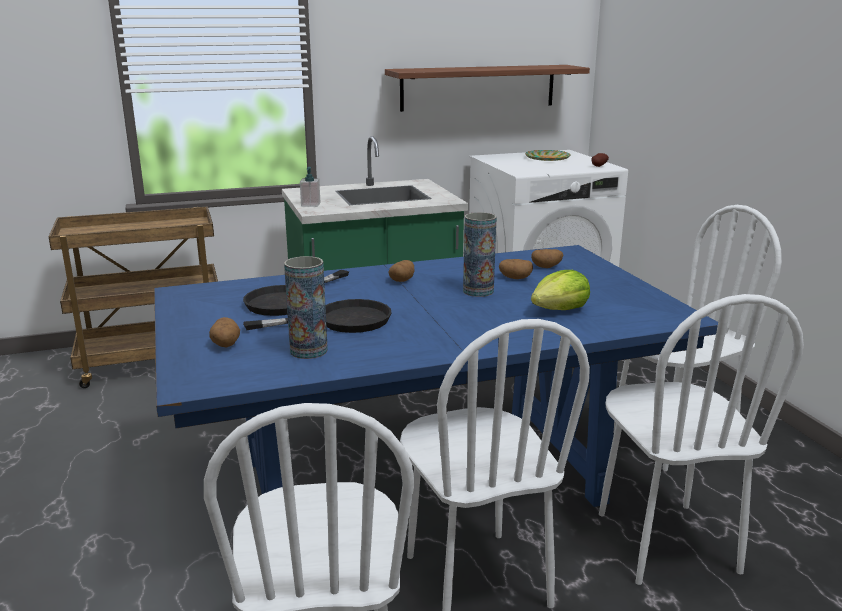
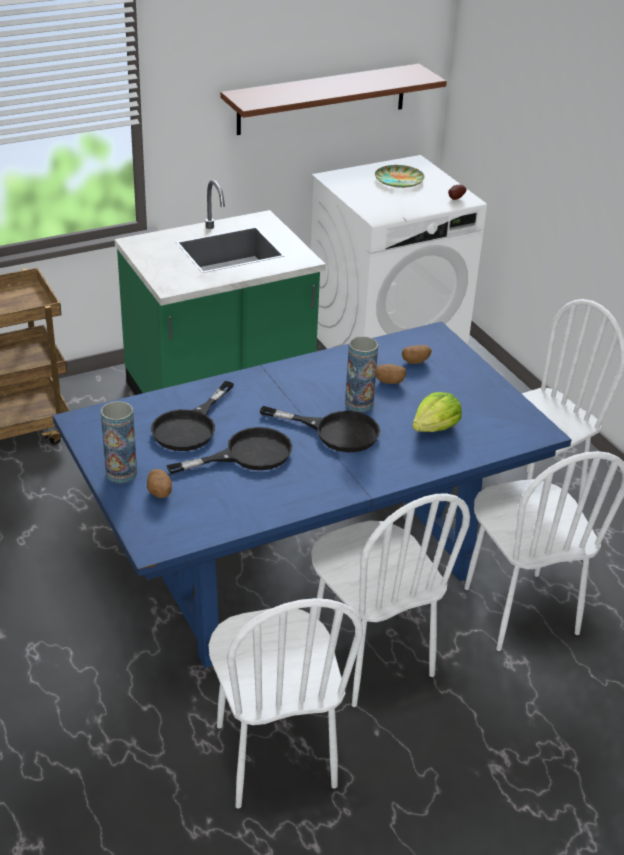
camera: 10 degrees left, 15 degrees up
vase [284,256,328,359] -> vase moved to [101,401,137,483]
soap dispenser [300,167,321,207] -> none
potato [389,260,415,282] -> none
none -> black frying pan [260,406,380,452]

